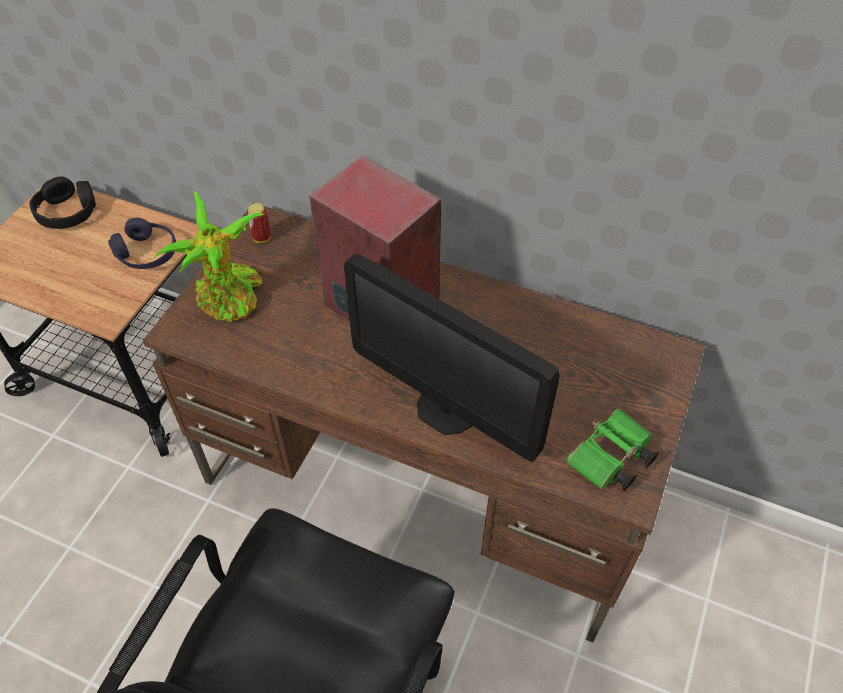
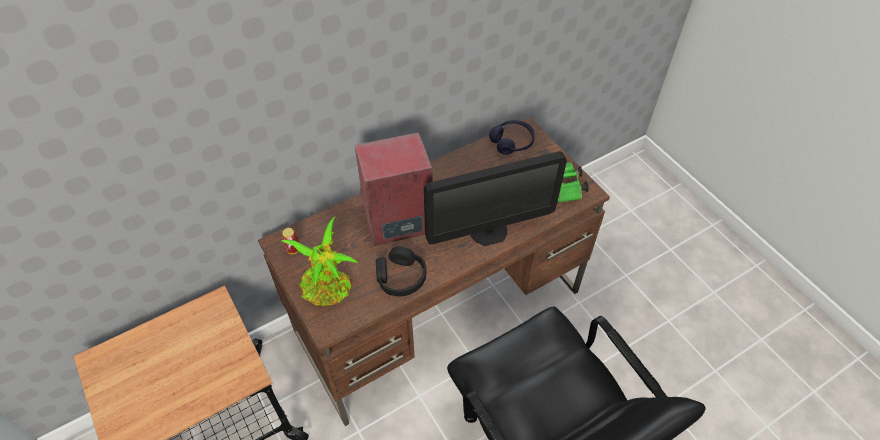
camera: 55 degrees left, 0 degrees up
black headphones [29,176,96,229] -> black headphones moved to [376,247,426,296]
purple headphones [108,218,176,269] -> purple headphones moved to [489,120,535,155]

